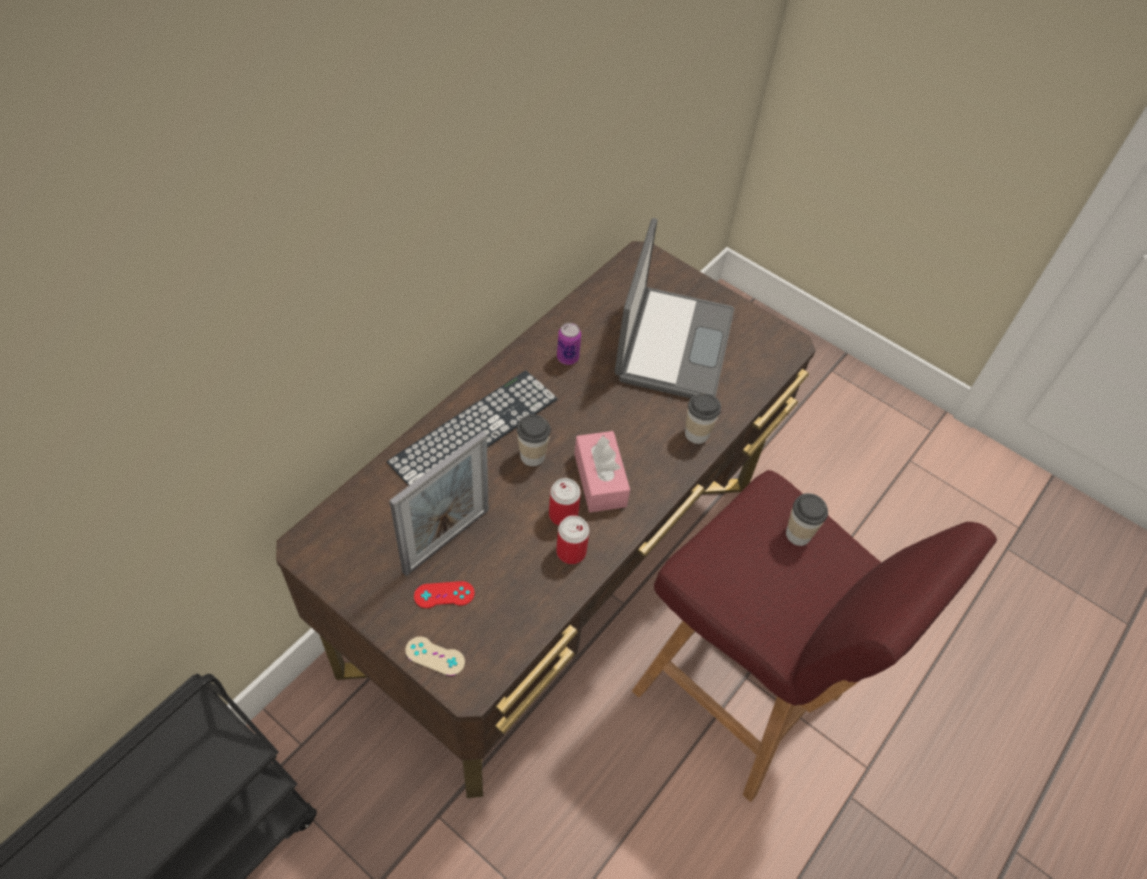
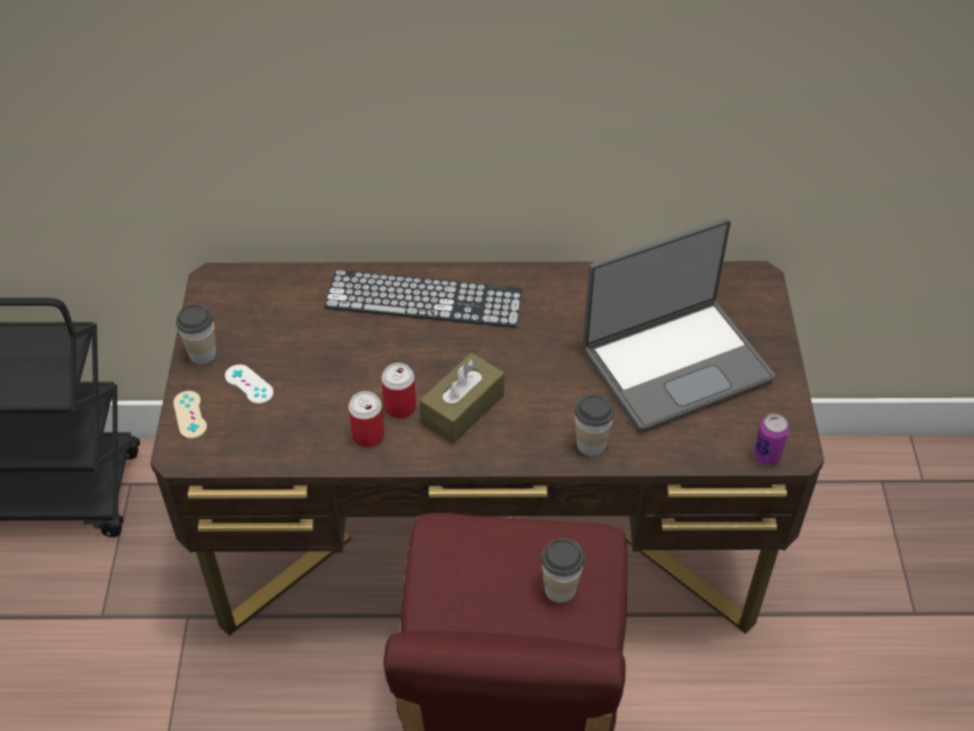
camera: 55 degrees right, 5 degrees down
picture frame [389,431,489,576] -> none
red game controller [414,581,475,608] -> white game controller [225,364,274,404]
cup [517,414,551,466] -> cup moved to [176,304,216,364]
can [557,323,581,365] -> can moved to [753,414,789,465]
pink tissue box [575,431,630,512] -> brown tissue box [419,353,504,444]

